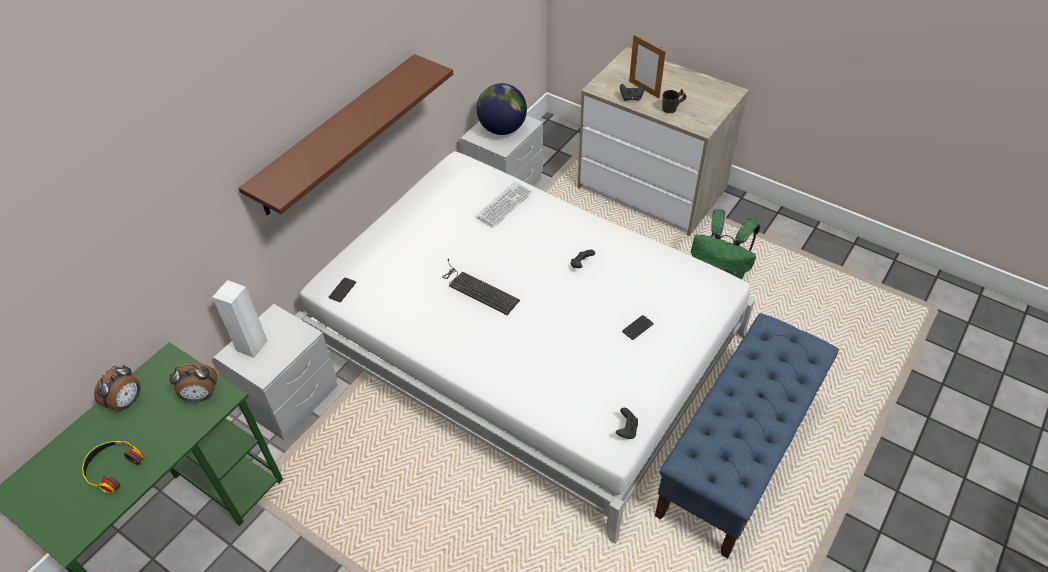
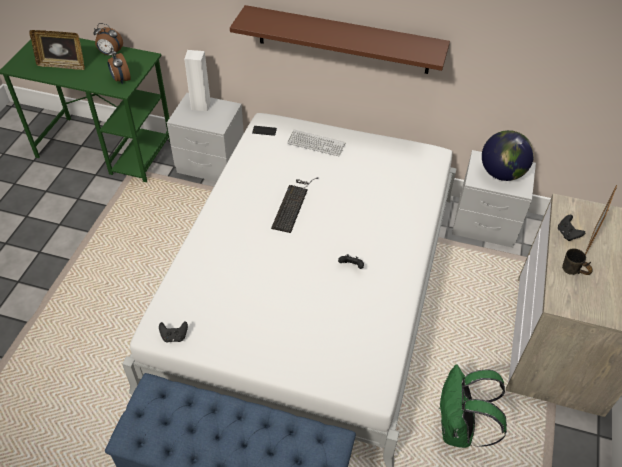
camera: 70 degrees right, 0 degrees up
headphones [82,441,144,493] -> picture frame [29,30,85,70]
keyboard [475,181,532,228] -> keyboard moved to [287,130,346,156]
phone [622,315,654,340] -> none

